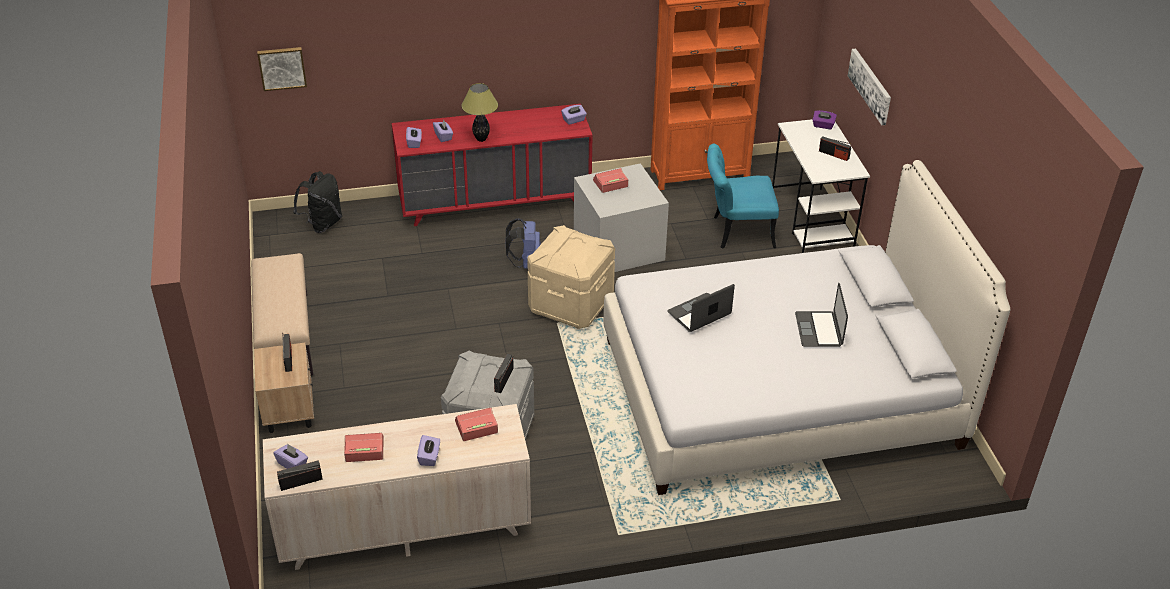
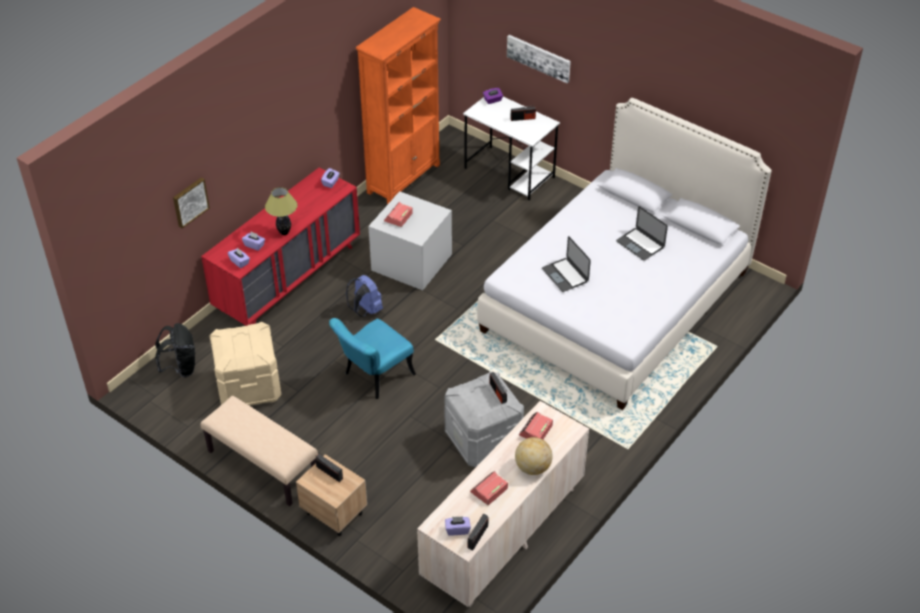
camera: 40 degrees left, 5 degrees up
picture [257,47,307,91] -> picture moved to [173,177,210,228]
purple tissue box [417,435,440,466] -> globe [515,437,553,475]
beige storage box [527,225,615,329] -> beige storage box moved to [209,321,281,406]
laptop [667,284,735,332] -> laptop turned 45 degrees counterclockwise [542,236,591,292]
turquoise chair [707,144,779,249] -> turquoise chair moved to [329,318,416,399]

